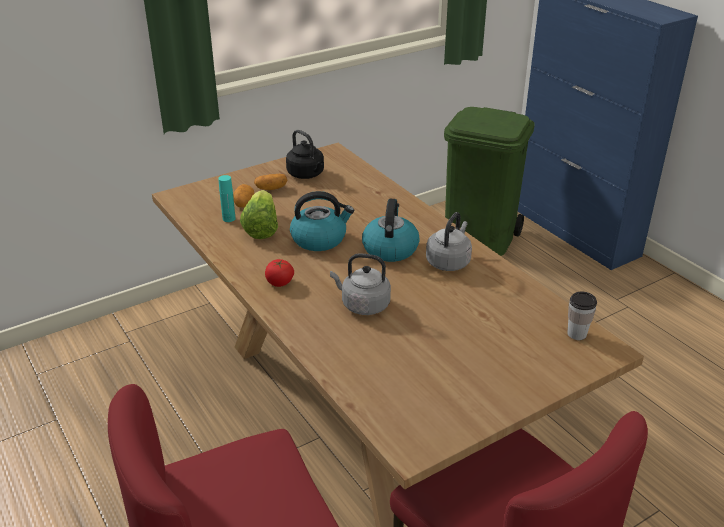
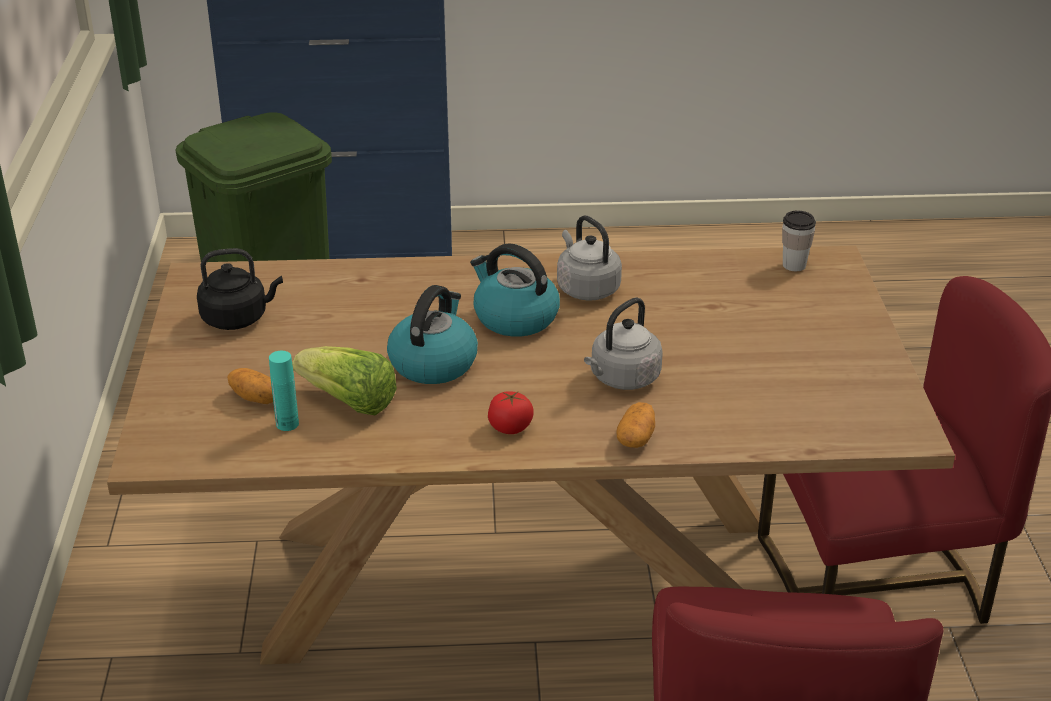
camera: 60 degrees left, 0 degrees up
potato [254,174,288,190] -> potato moved to [616,402,655,448]

